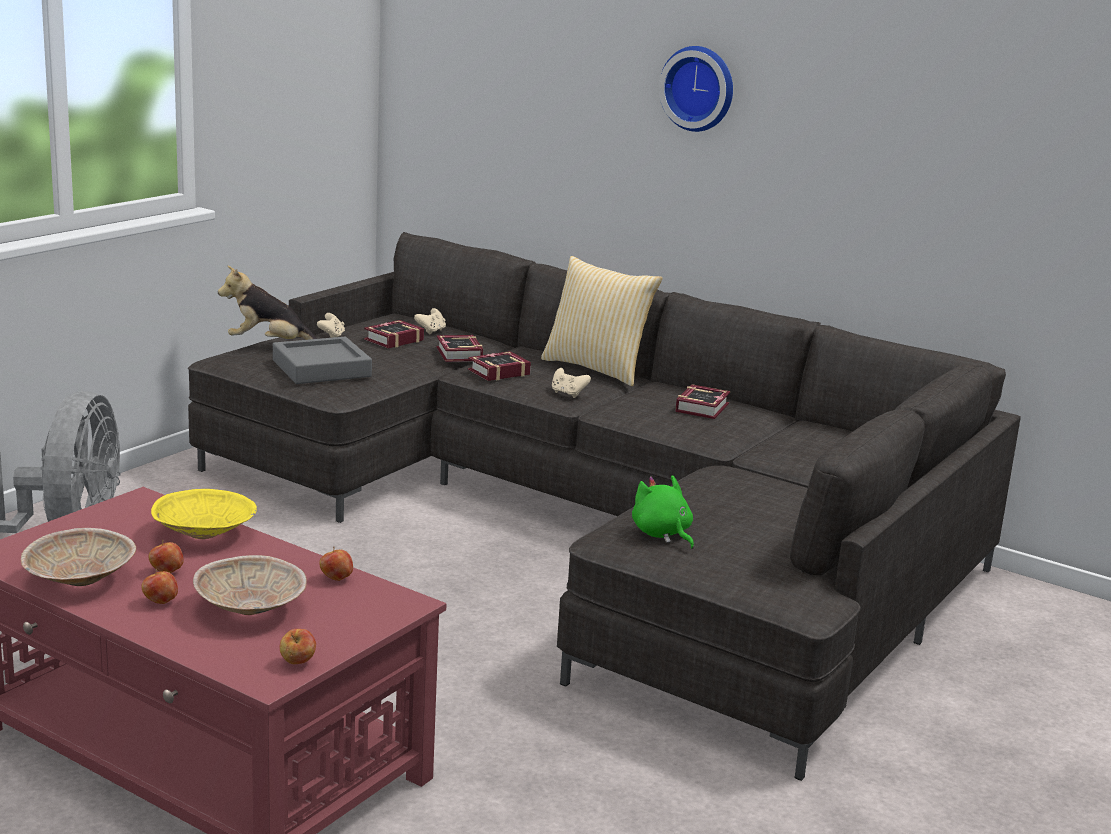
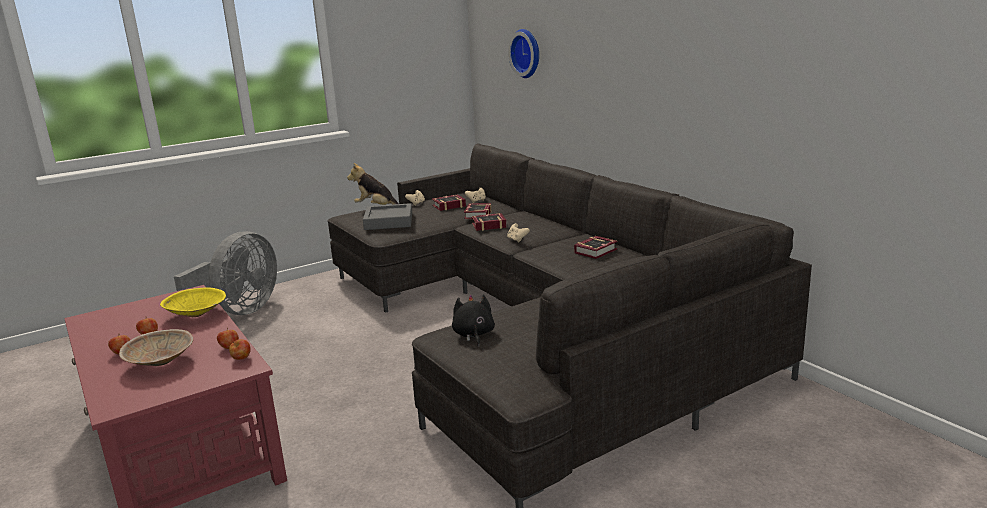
camera: 25 degrees right, 0 degrees up
beige bowl [21,528,136,586] -> none
apple [280,629,316,664] -> apple moved to [229,339,251,360]
pillow [541,256,663,386] -> none
green plush toy [632,475,694,549] -> black plush toy [452,295,495,347]
wall clock [659,46,733,132] -> wall clock moved to [508,29,539,78]

